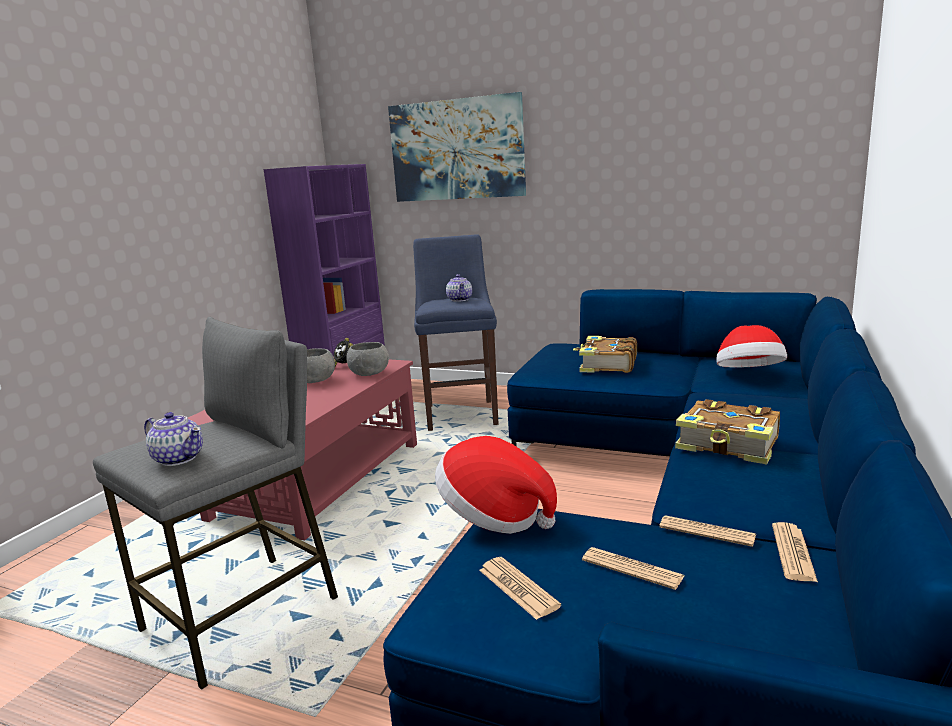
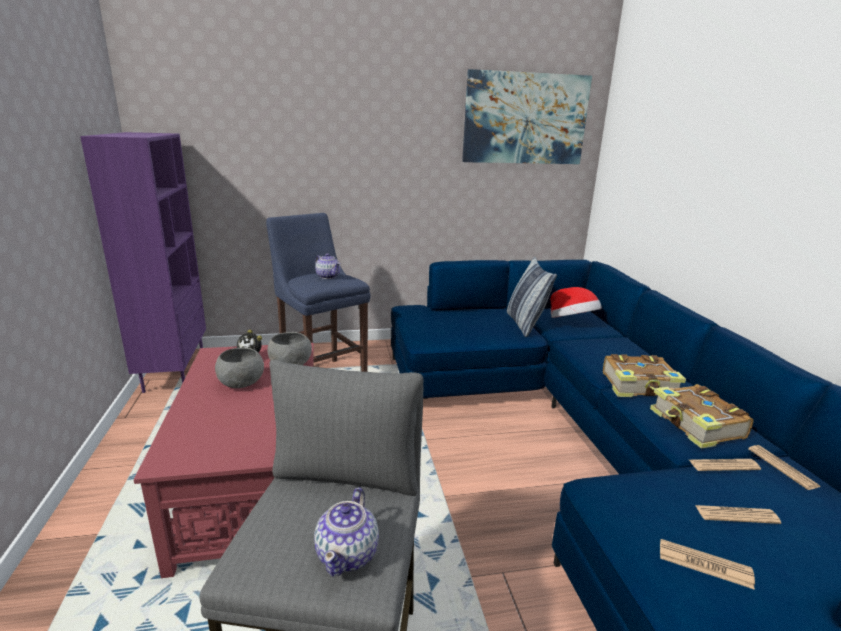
camera: 35 degrees left, 5 degrees up
teapot [144,412,203,466] -> teapot turned 105 degrees clockwise [314,487,379,576]
picture [388,92,526,202] -> picture moved to [462,69,592,164]
hat [435,436,557,534] -> none
book [573,336,637,373] -> book moved to [650,384,753,449]
none -> pillow [507,256,557,337]

